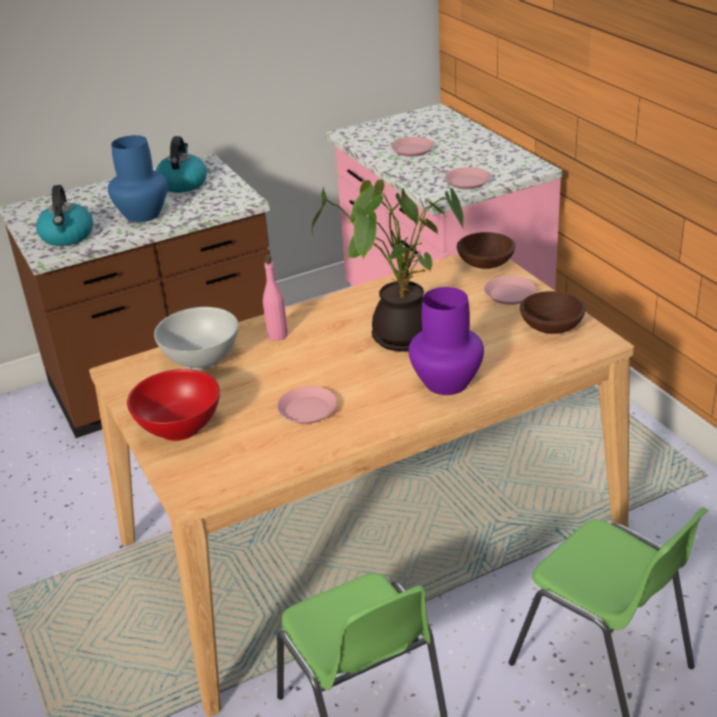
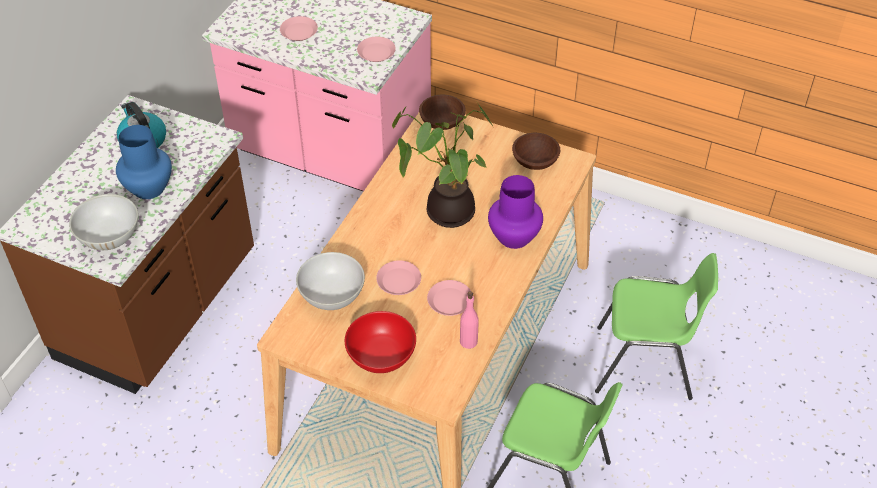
camera: 40 degrees left, 15 degrees up
kettle [36,185,93,246] -> white bowl [69,194,138,250]
pink bottle [263,255,288,341] -> pink bottle moved to [460,291,479,349]
pink plate [484,276,537,305] -> pink plate moved to [376,260,421,295]

